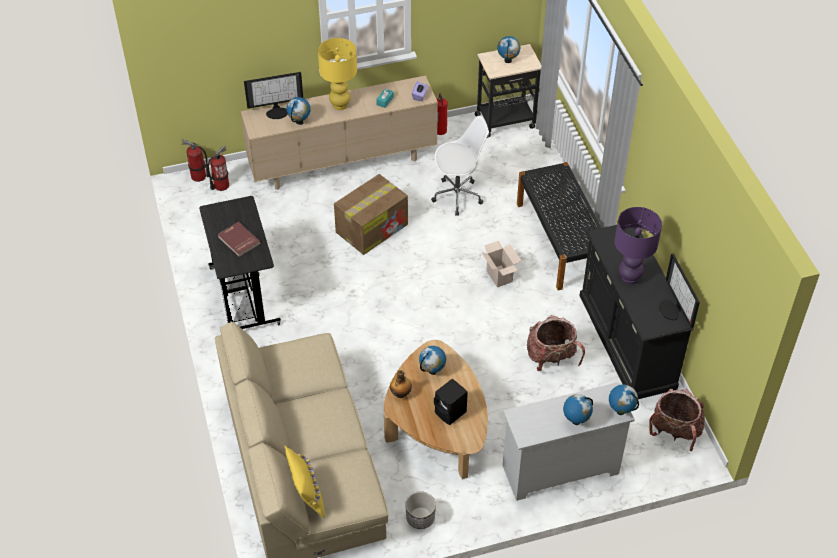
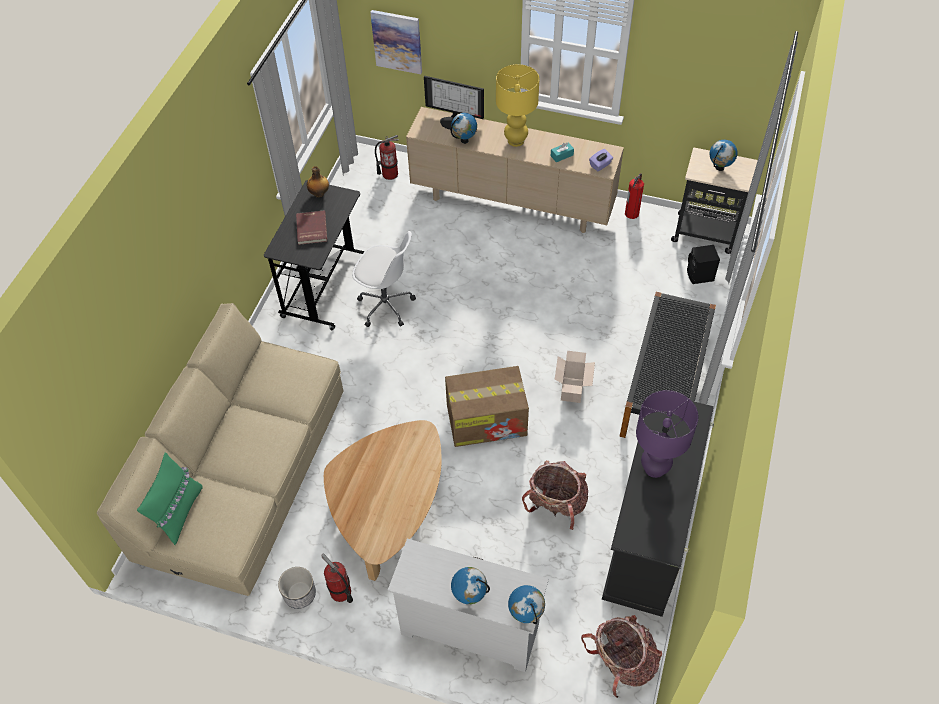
camera: 35 degrees right, 5 degrees up
fire extinguisher [182,139,209,182] -> fire extinguisher moved to [321,553,353,603]
yellow pillow [284,445,325,519] -> green pillow [137,452,203,545]
cardboard box [334,174,408,255] -> cardboard box moved to [445,366,529,447]
bottle [390,370,412,398] -> bottle moved to [307,166,329,198]
globe [419,346,446,375] -> none
white office chair [431,116,489,216] -> white office chair moved to [352,231,416,327]
black speaker [434,379,468,425] -> black speaker moved to [687,245,720,284]
monitor [659,254,700,328] -> none
none -> picture [370,10,422,74]

